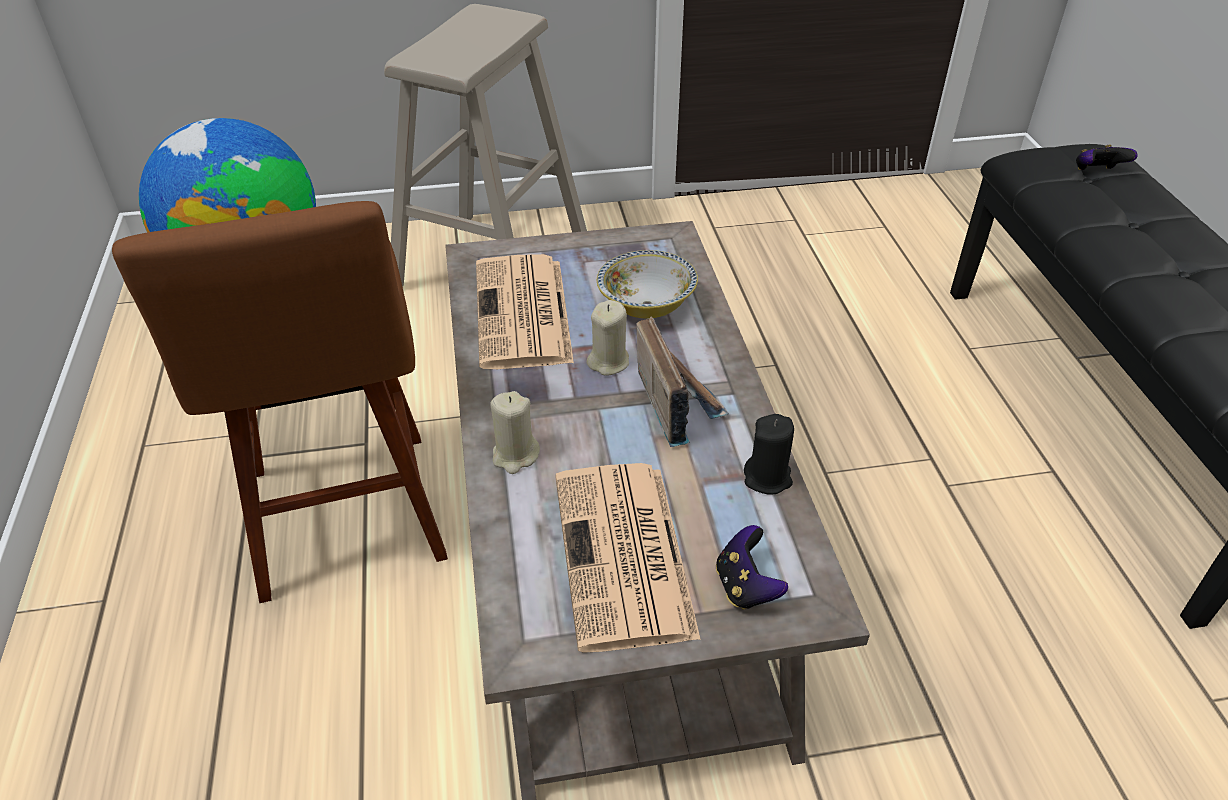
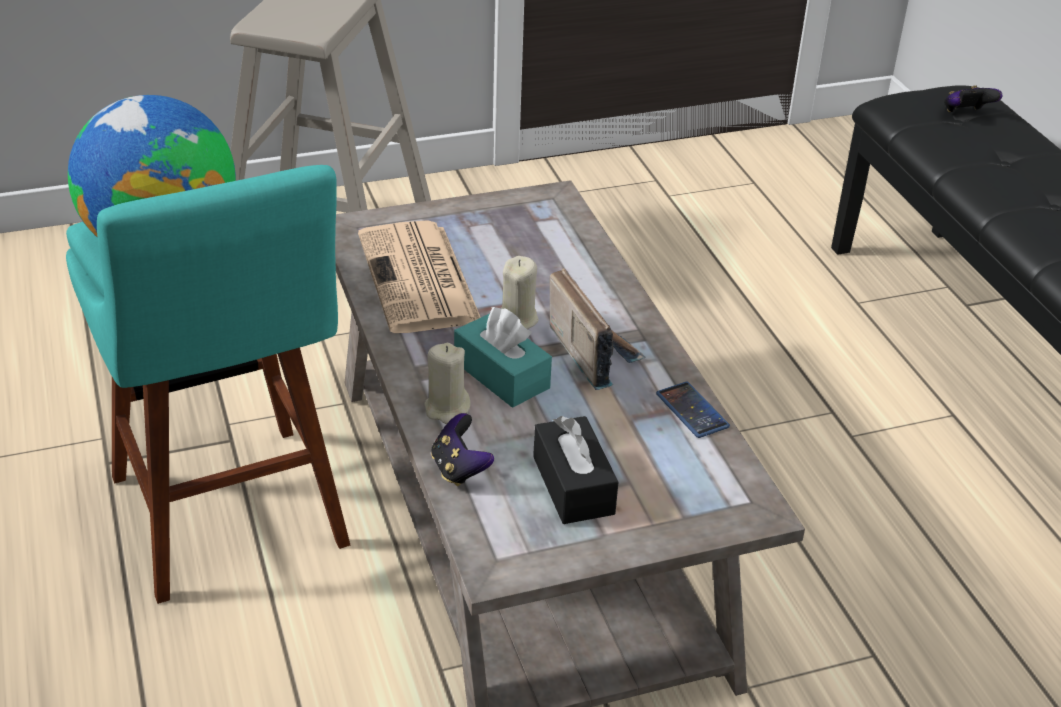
camera: 10 degrees left, 5 degrees down
brown stool [112,201,448,603] -> turquoise stool [66,165,350,604]
newspaper [556,463,701,653] -> black tissue box [533,416,618,524]
bowl [597,250,698,319] -> none
game controller [716,525,788,610] -> game controller moved to [431,413,494,486]
black candle [744,414,794,495] -> phone [656,382,730,438]
none -> turquoise tissue box [454,307,552,408]

